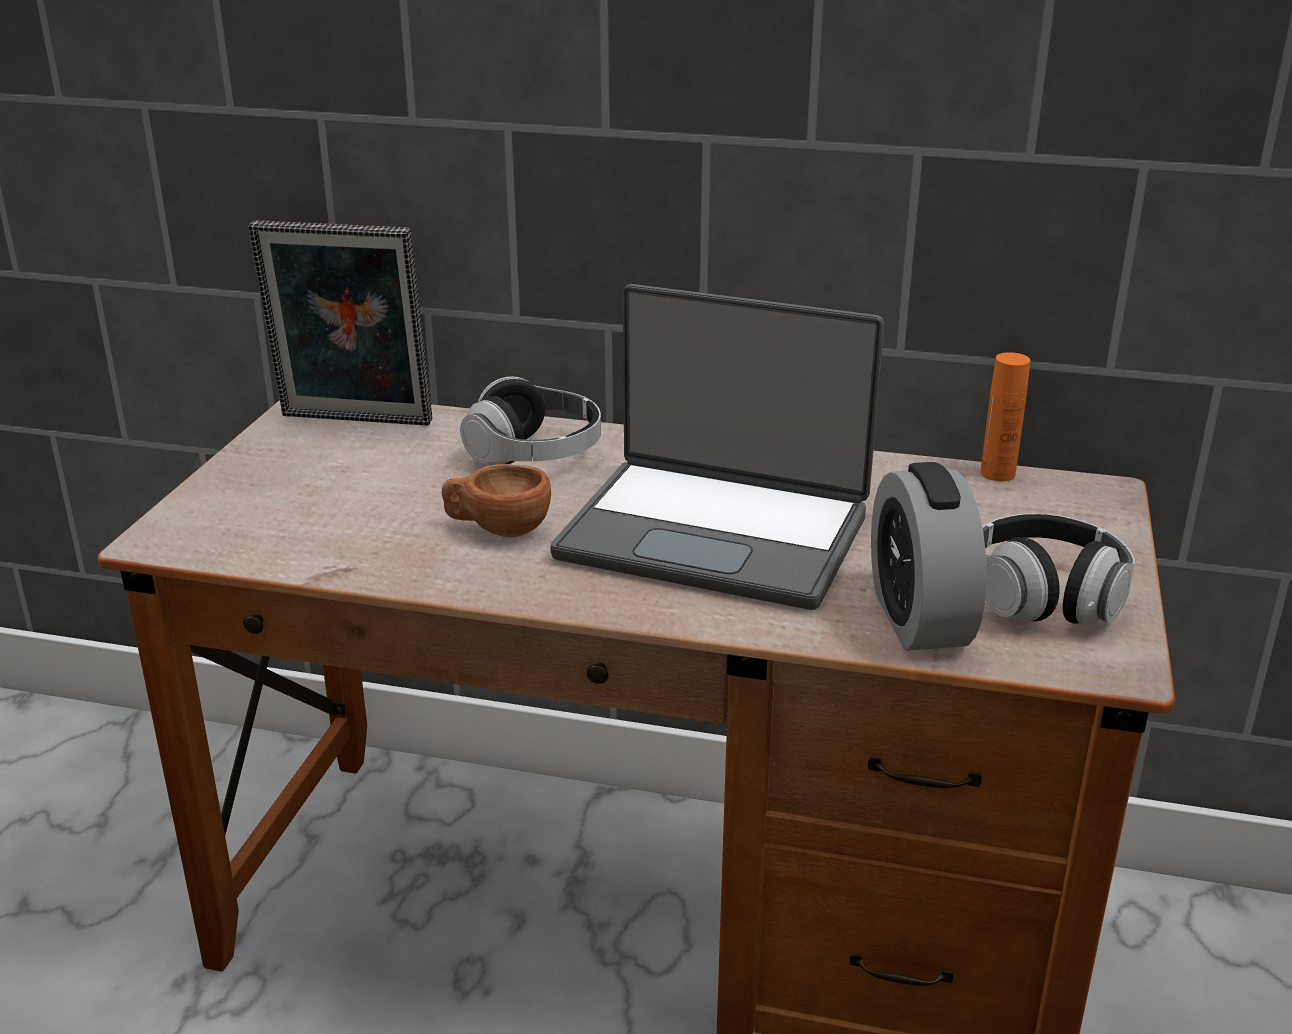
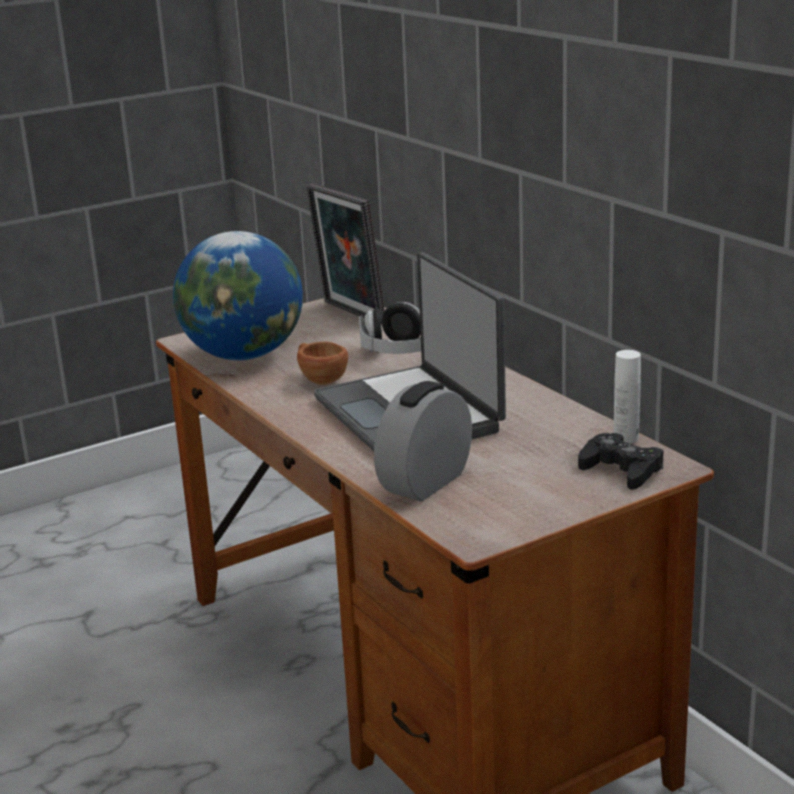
camera: 45 degrees right, 5 degrees down
orange bottle [981,352,1031,481] -> white bottle [614,350,641,443]
headphones [982,513,1135,626] -> none
none -> globe [173,231,303,360]
none -> black game controller [578,433,664,490]

